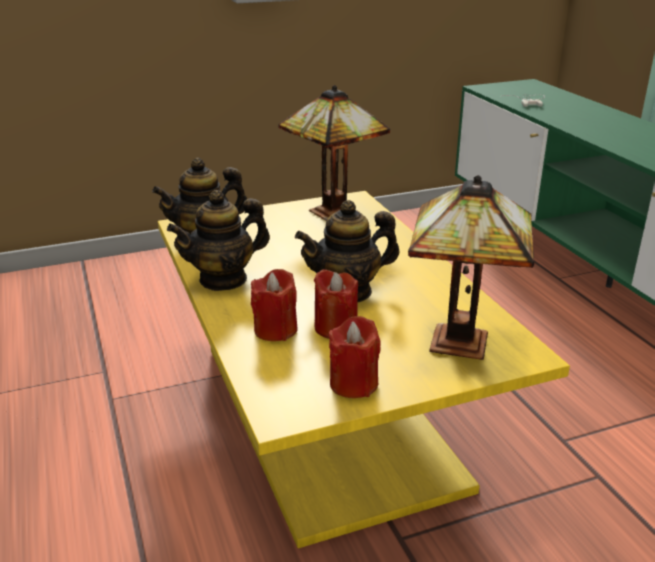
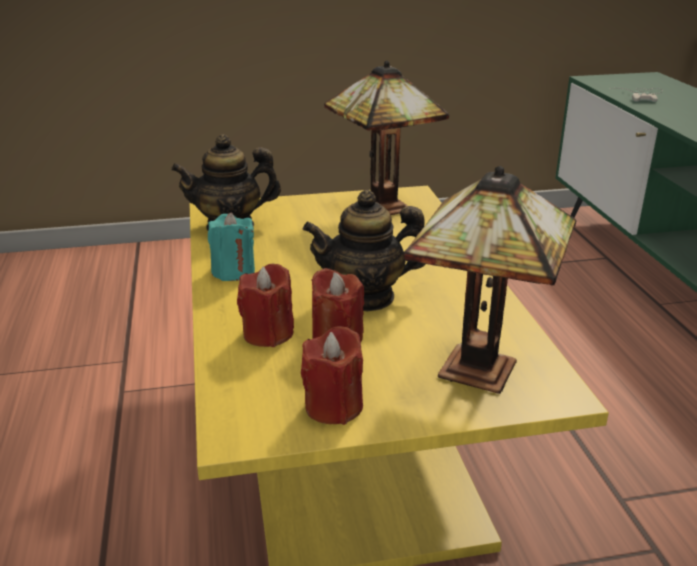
camera: 10 degrees right, 0 degrees up
teapot [167,190,270,291] -> turquoise candle [208,212,255,281]

